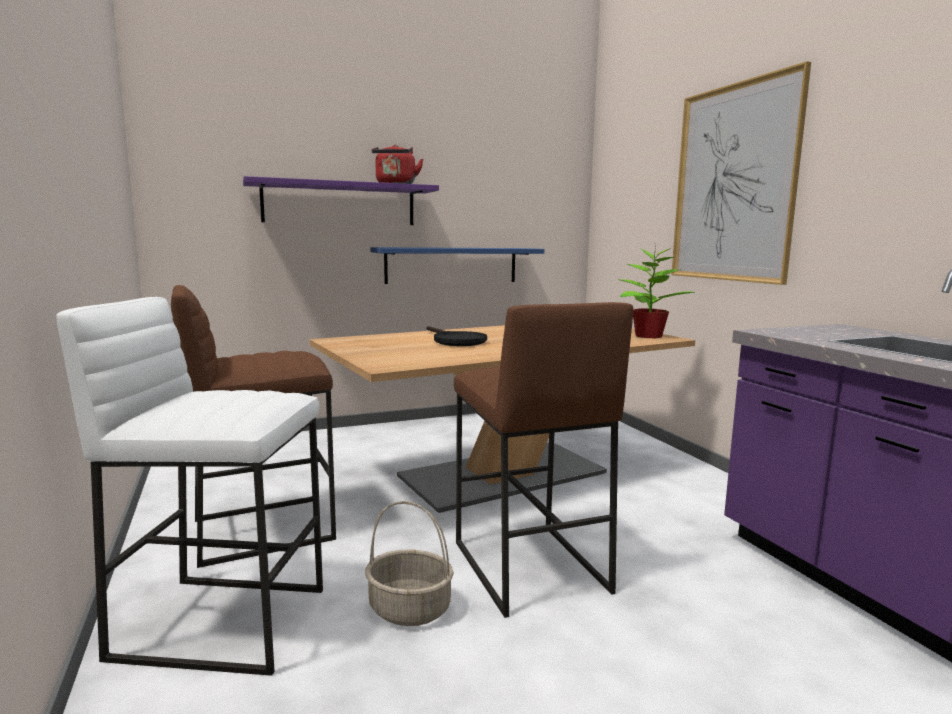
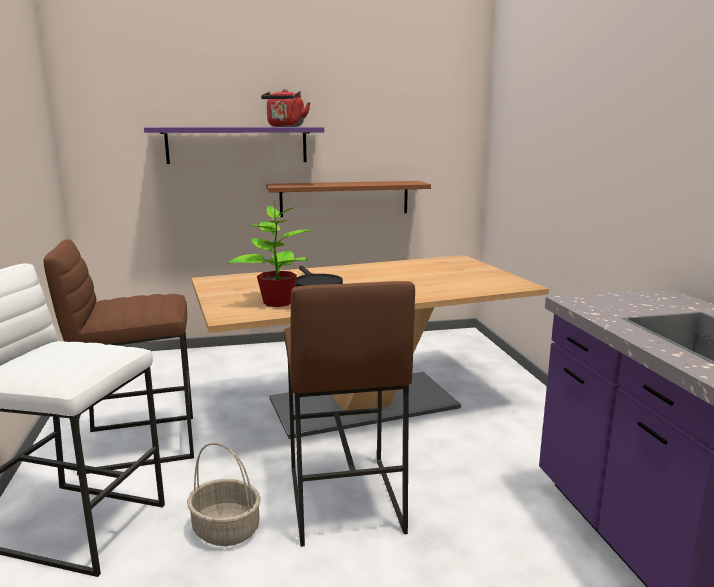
camera: 10 degrees right, 5 degrees up
blue shelf [370,247,544,284] -> brown shelf [266,181,431,217]
potted plant [617,245,695,338] -> potted plant moved to [228,203,312,307]
picture [671,61,811,285] -> none

